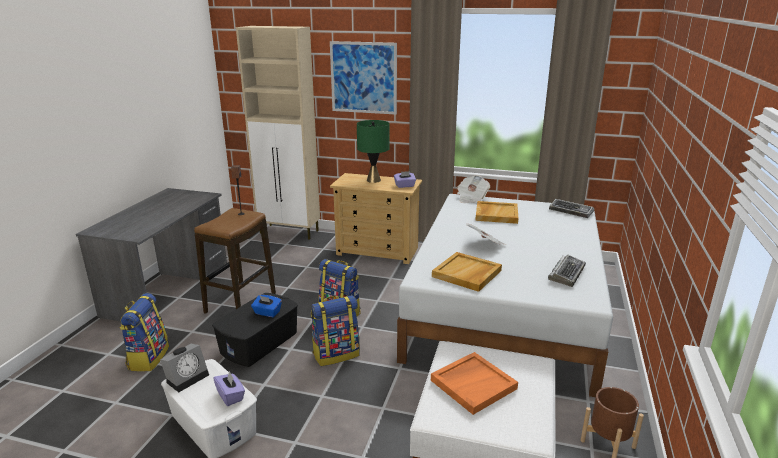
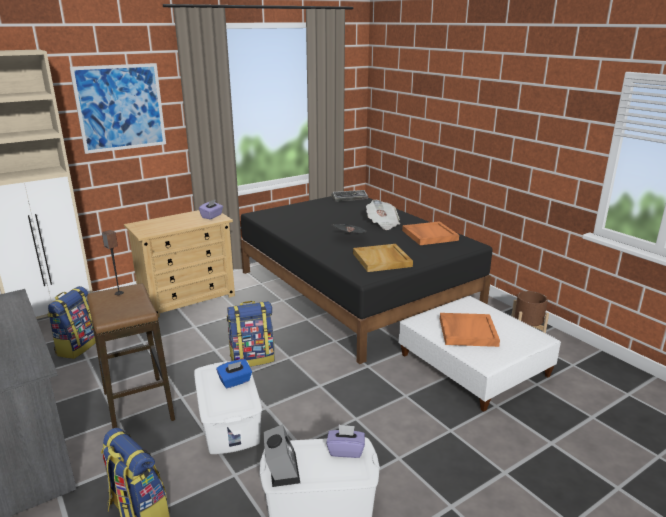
camera: 50 degrees left, 0 degrees up
black storage box [212,293,298,367] -> white storage box [194,361,262,454]
backpack [311,295,360,366] -> backpack moved to [47,286,96,359]
green table lamp [357,120,390,183] -> none
white bed [397,194,613,397] -> black bed [240,196,493,364]
newspaper [457,175,490,203] -> newspaper moved to [366,200,400,230]
beige tray [475,201,518,224] -> none
keyboard [548,255,586,287] -> orange tray [402,221,459,245]

